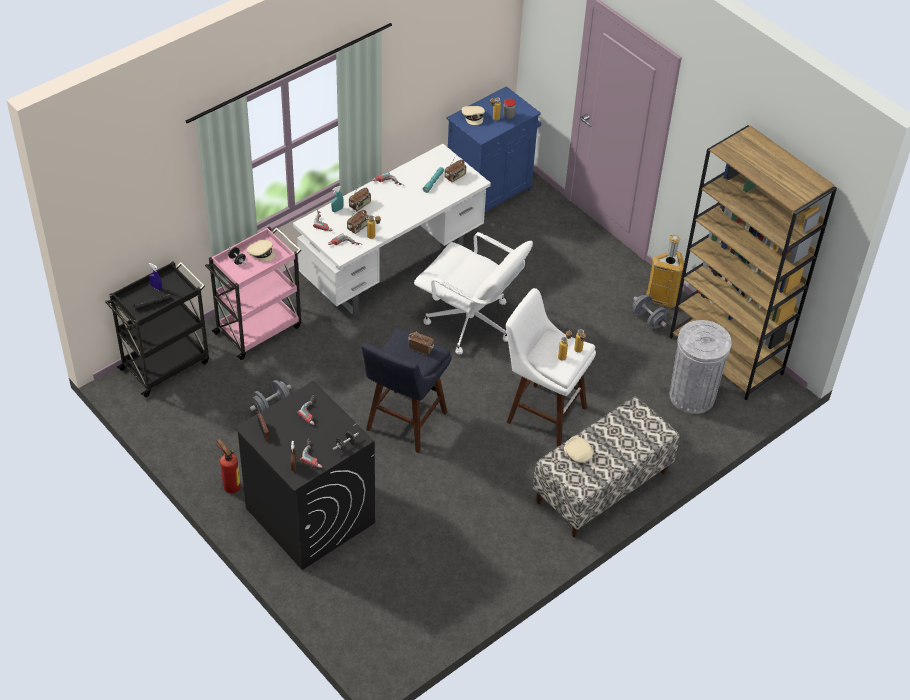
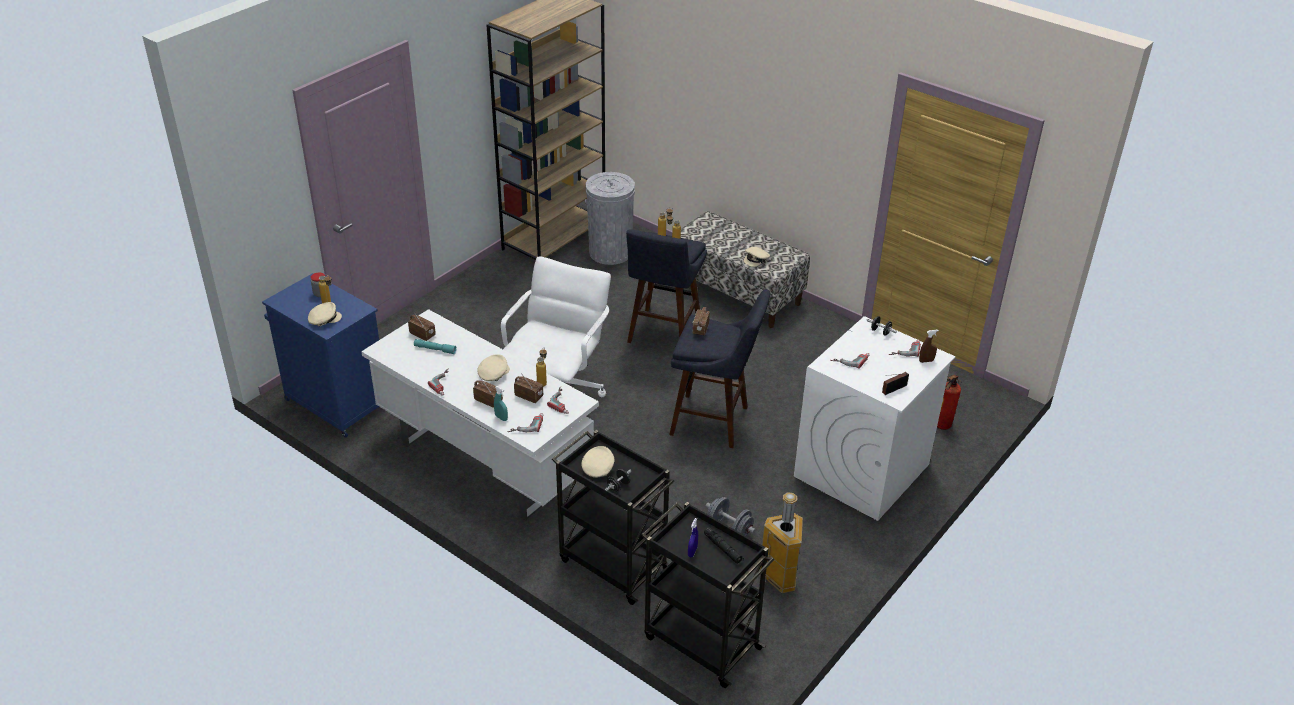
camera: 100 degrees left, 10 degrees down
pink cart [205,227,301,360] -> black cart [552,430,675,605]
fire extinguisher [217,439,241,494] -> fire extinguisher moved to [937,375,962,430]
black washing machine [234,381,375,570] -> white washing machine [794,316,955,521]
white stool [506,288,596,446] -> blue stool [626,229,707,343]
grey dumbbell [632,295,668,329] -> none
trash can [646,235,684,308] -> trash can moved to [760,492,803,593]
none -> beige cap [477,354,510,381]

